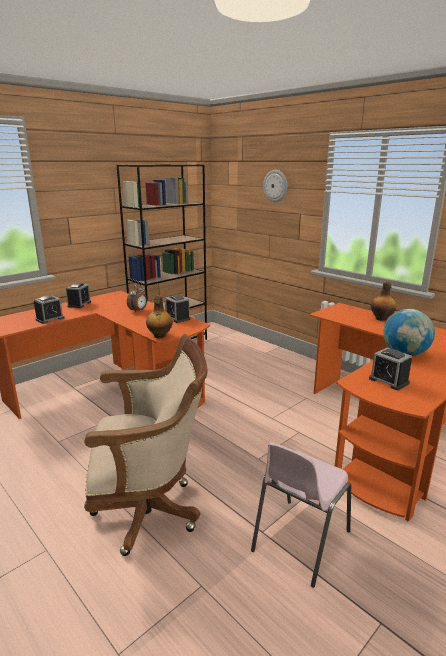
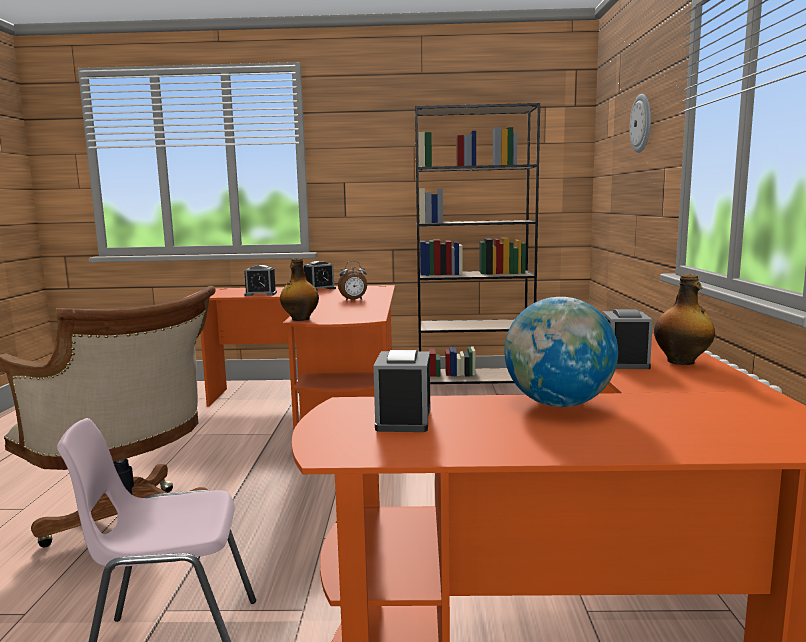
camera: 45 degrees right, 10 degrees down
alarm clock [165,295,190,323] -> alarm clock moved to [603,309,653,369]

